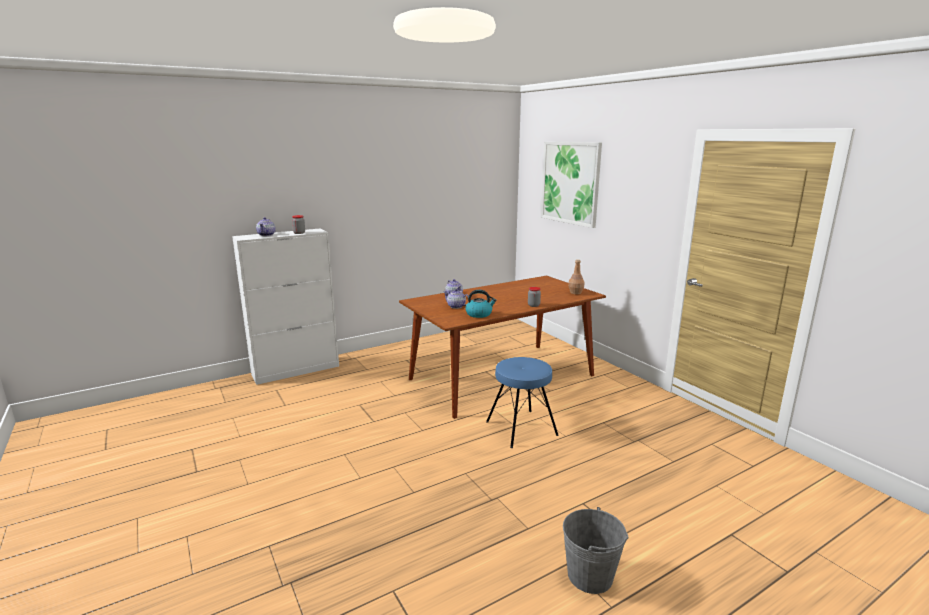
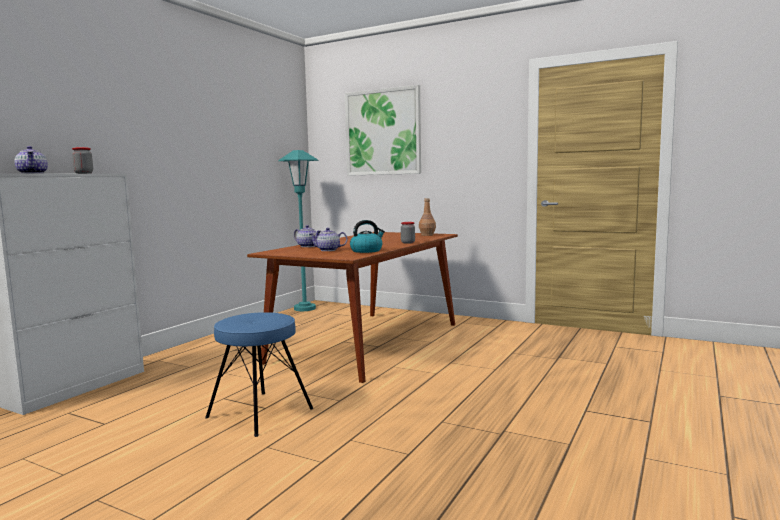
camera: 30 degrees left, 10 degrees down
blue stool [486,357,559,448] -> blue stool moved to [205,312,313,437]
grey bucket [563,507,629,594] -> none
none -> turquoise floor lamp [278,150,318,311]

